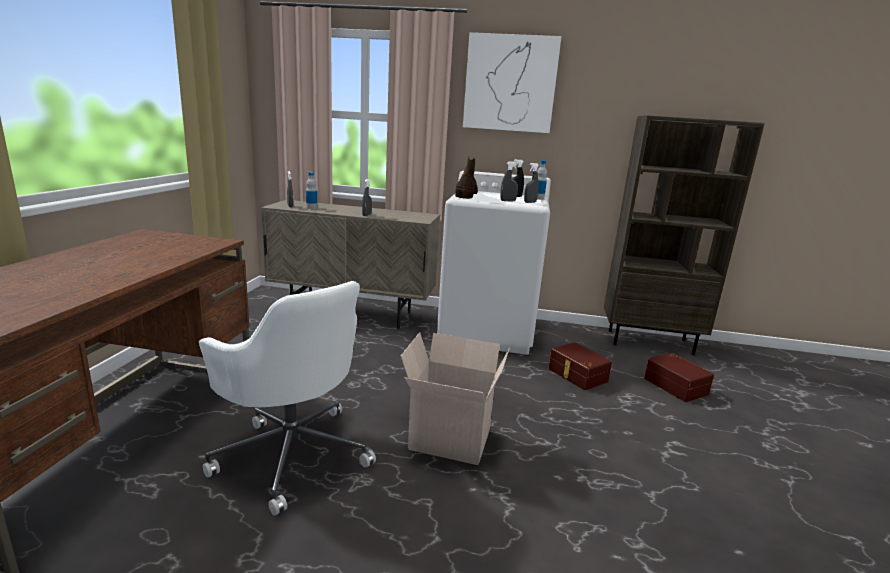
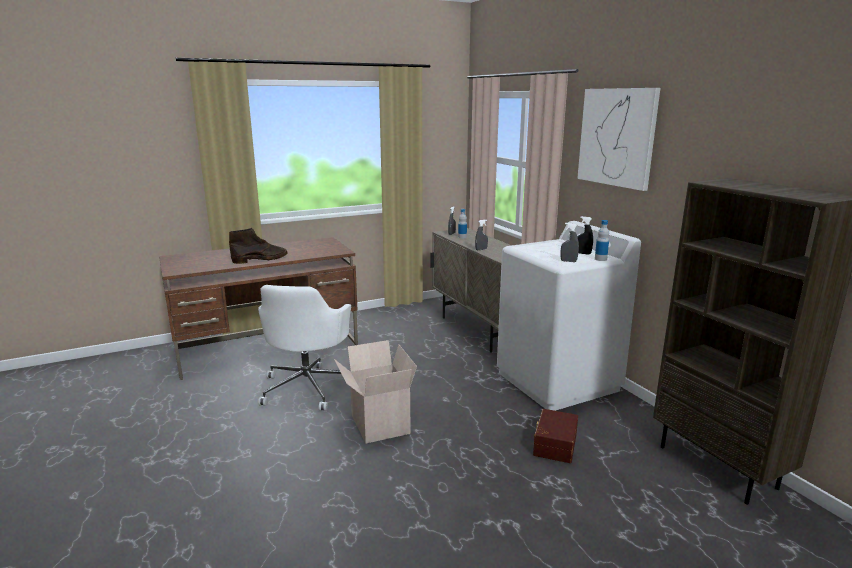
camera: 55 degrees right, 0 degrees up
brown boot [455,157,478,199] -> brown boot moved to [229,228,288,264]
grey spray bottle [500,161,519,202] -> none
brown storage box [644,353,714,402] -> none

